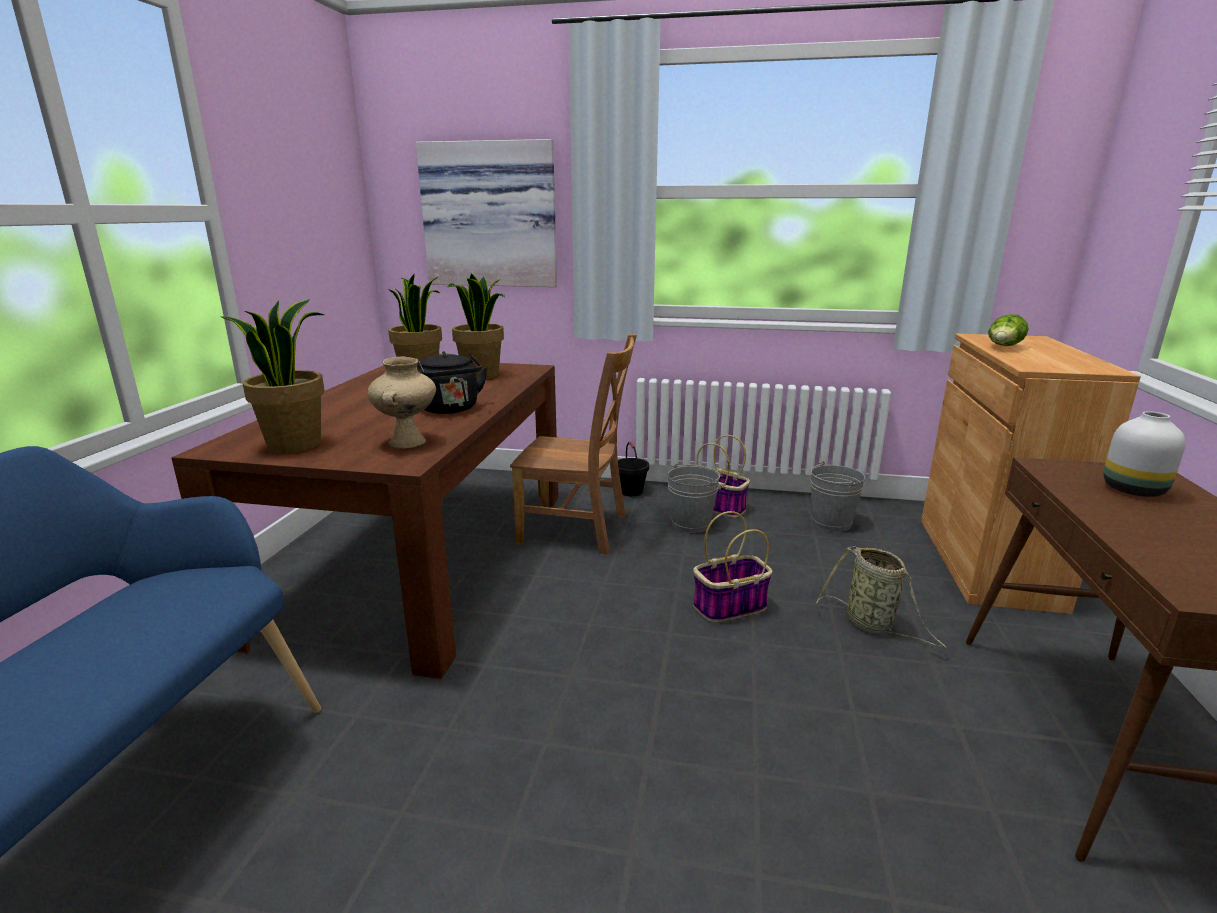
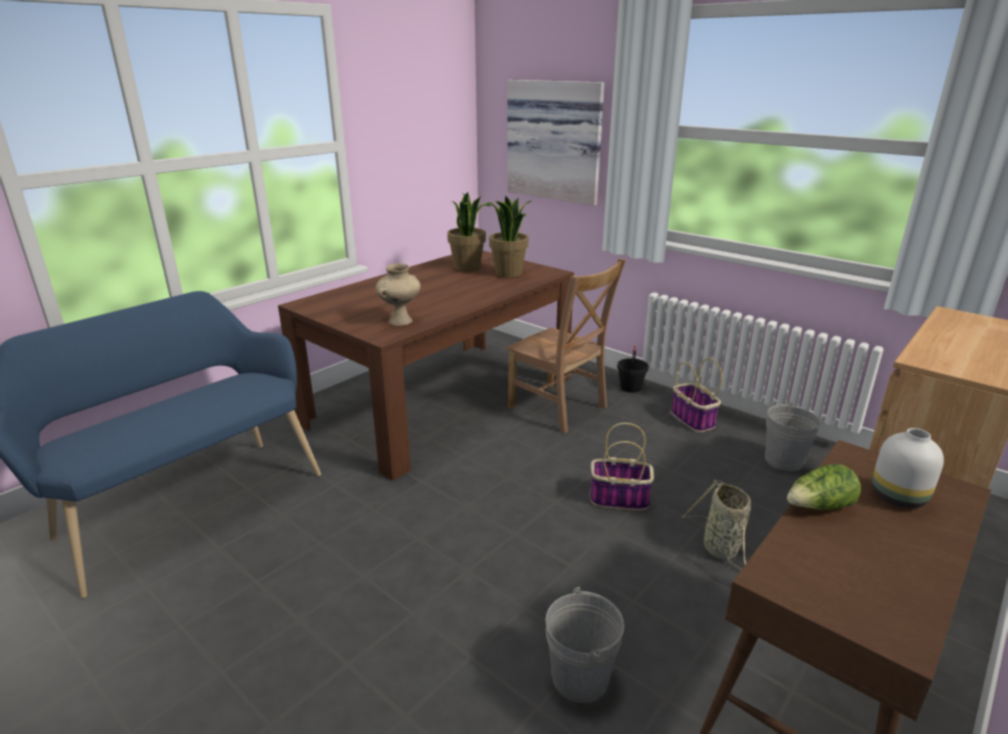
camera: 30 degrees right, 5 degrees up
potted plant [220,299,325,453] -> none
black kettle [417,351,487,414] -> none
grey bucket [668,464,720,533] -> grey bucket moved to [545,587,624,703]
lettuce [988,314,1029,346] -> lettuce moved to [787,464,861,510]

